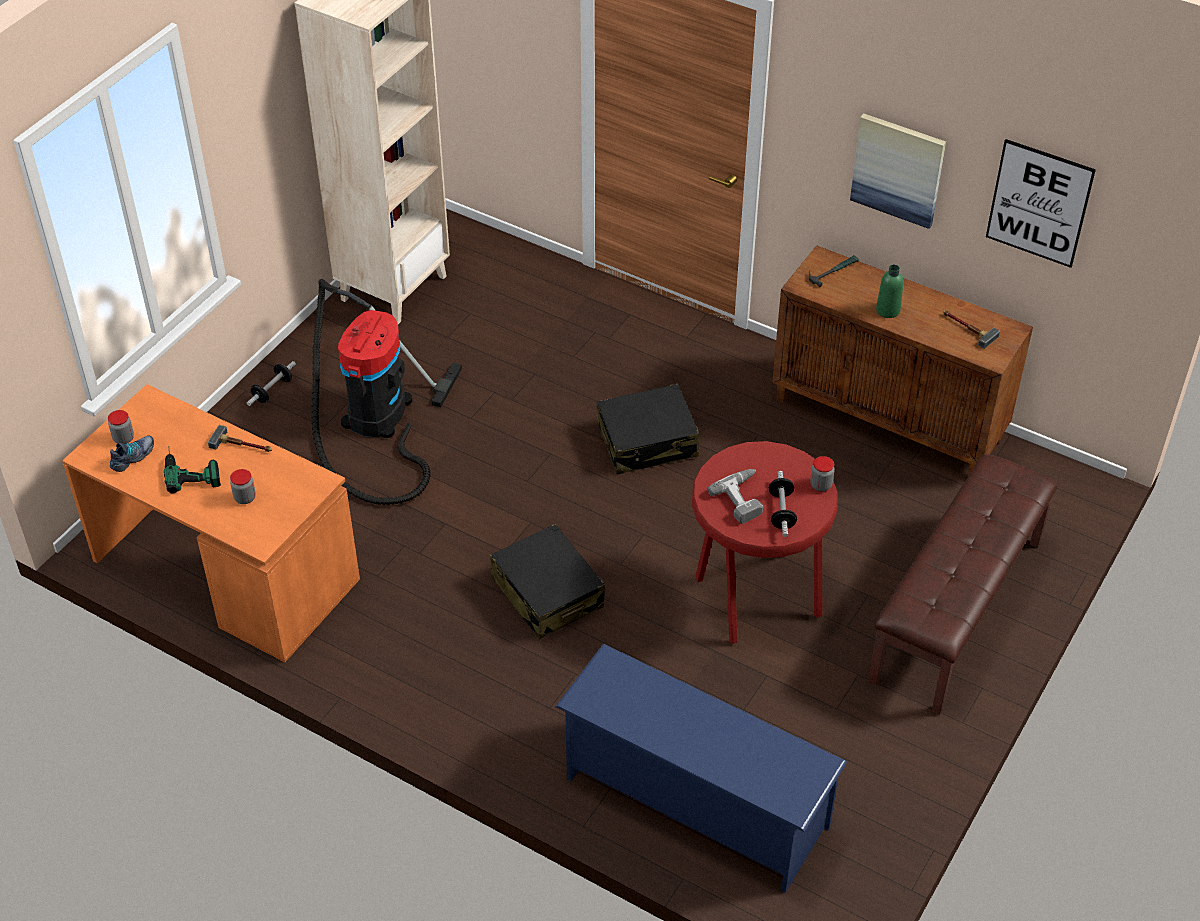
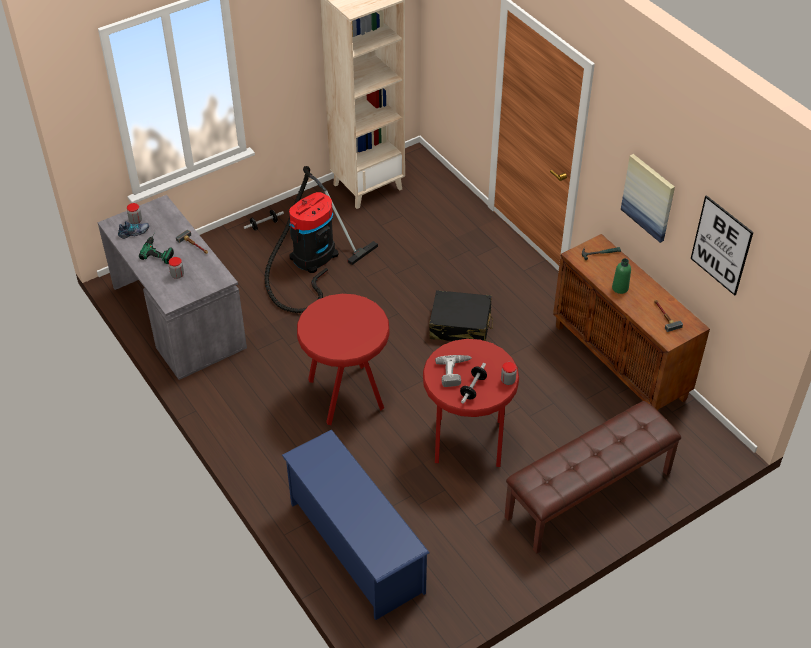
camera: 25 degrees right, 0 degrees up
orange desk [62,384,360,662] -> grey desk [98,195,247,380]
black suitcase [490,524,605,639] -> red stool [297,294,390,425]

